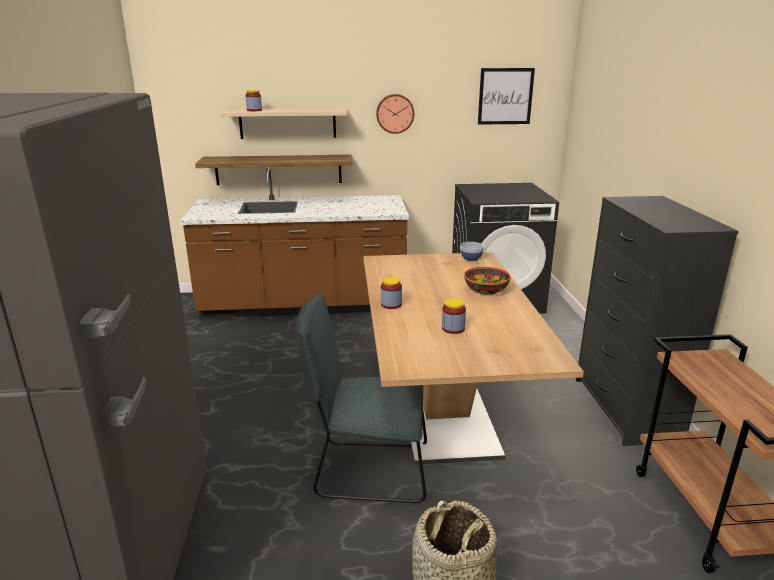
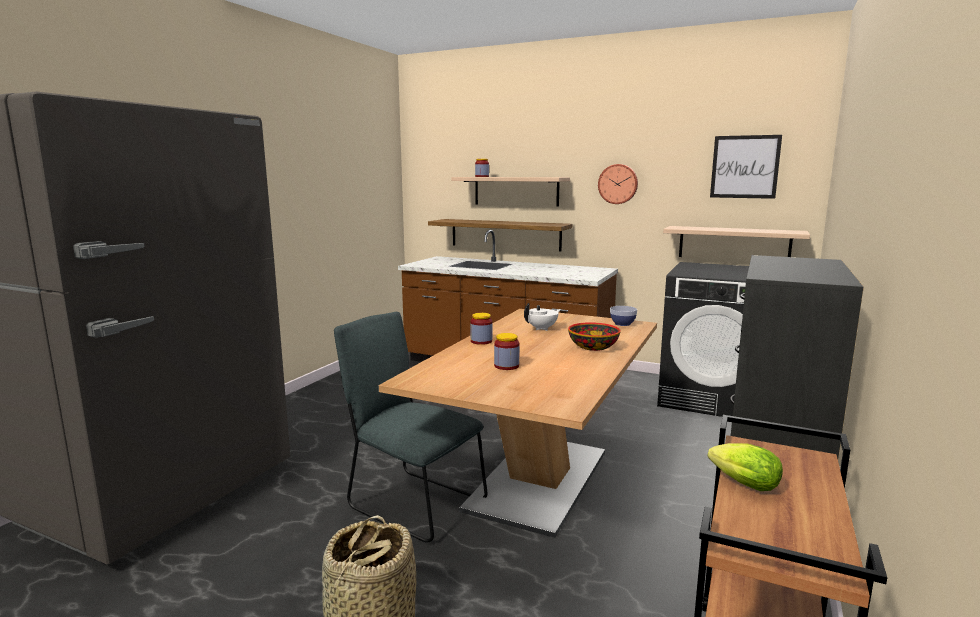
camera: 30 degrees right, 10 degrees down
none -> white teapot [524,303,561,331]
none -> shelf [663,226,810,257]
none -> lettuce [708,443,783,491]

